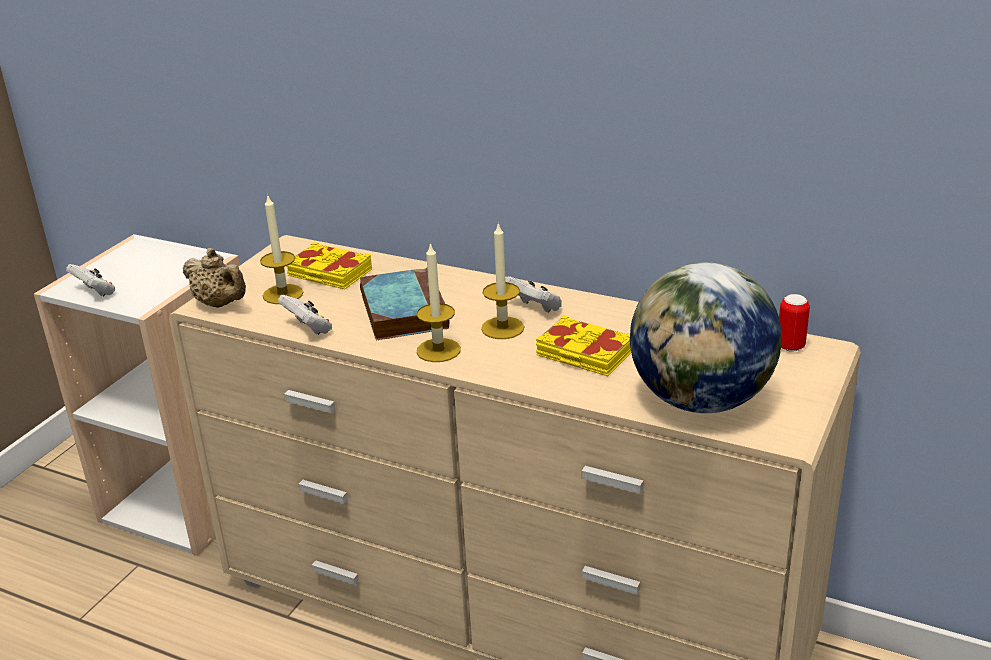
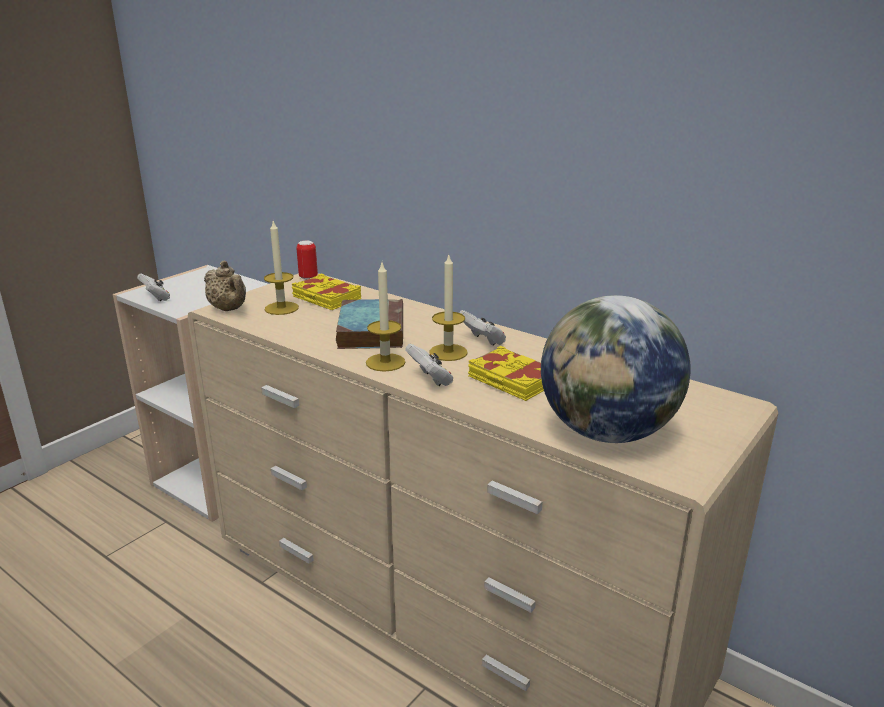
camera: 10 degrees right, 5 degrees down
white game controller [278,295,332,335] -> white game controller moved to [405,344,453,386]
can [779,294,810,352] -> can moved to [296,240,318,280]

